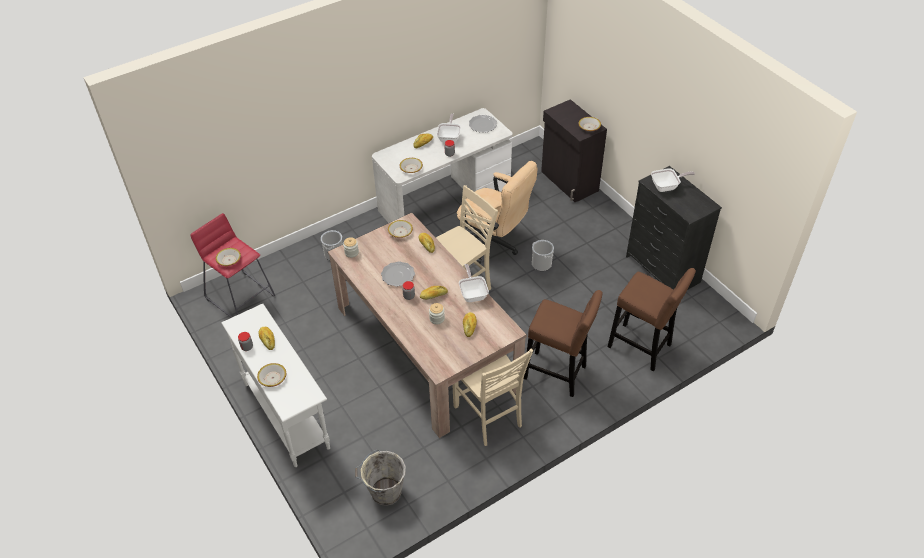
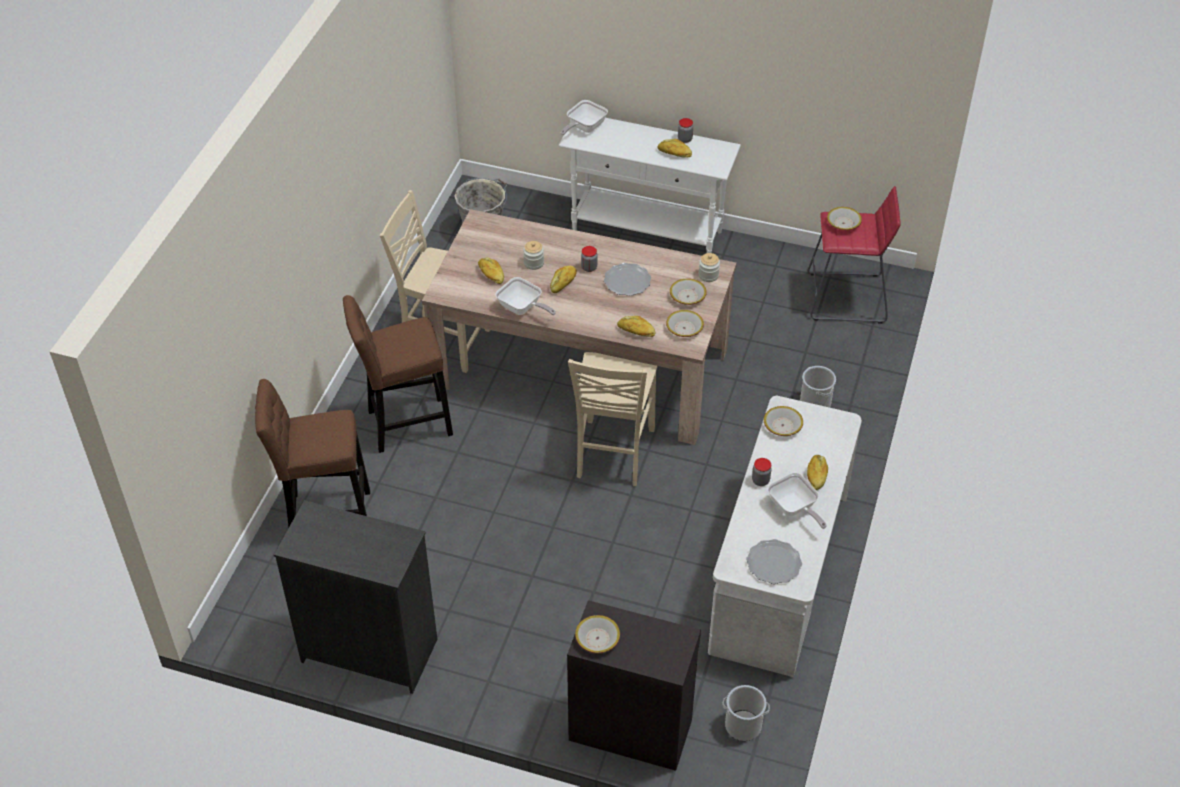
camera: 140 degrees right, 0 degrees up
bowl [257,363,286,387] -> bowl moved to [670,278,707,305]
beige office chair [457,161,538,263] -> none
bucket [532,240,554,271] -> bucket moved to [722,685,770,741]
frying pan [651,168,695,192] -> frying pan moved to [560,100,608,135]

